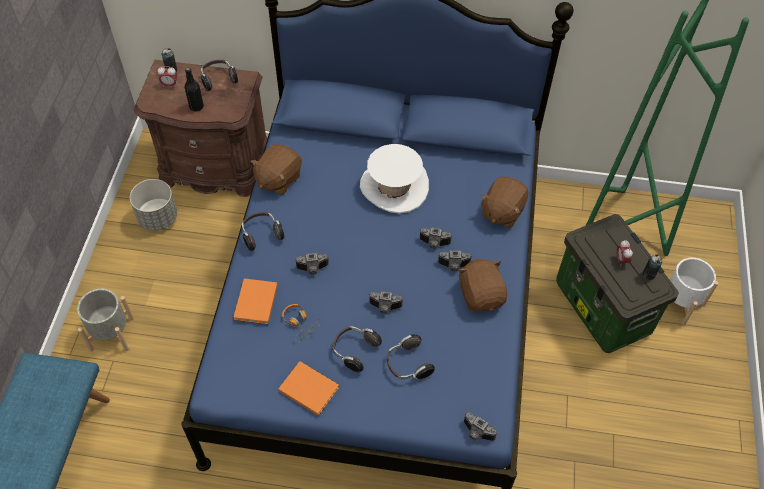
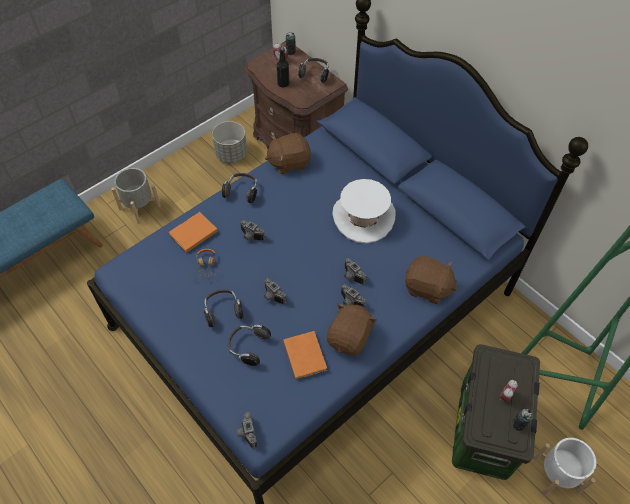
camera: 40 degrees right, 0 degrees up
orange book [278,361,339,416] -> orange book moved to [283,331,327,380]
brown plush toy [480,176,528,228] -> brown plush toy turned 135 degrees counterclockwise [405,256,458,304]

